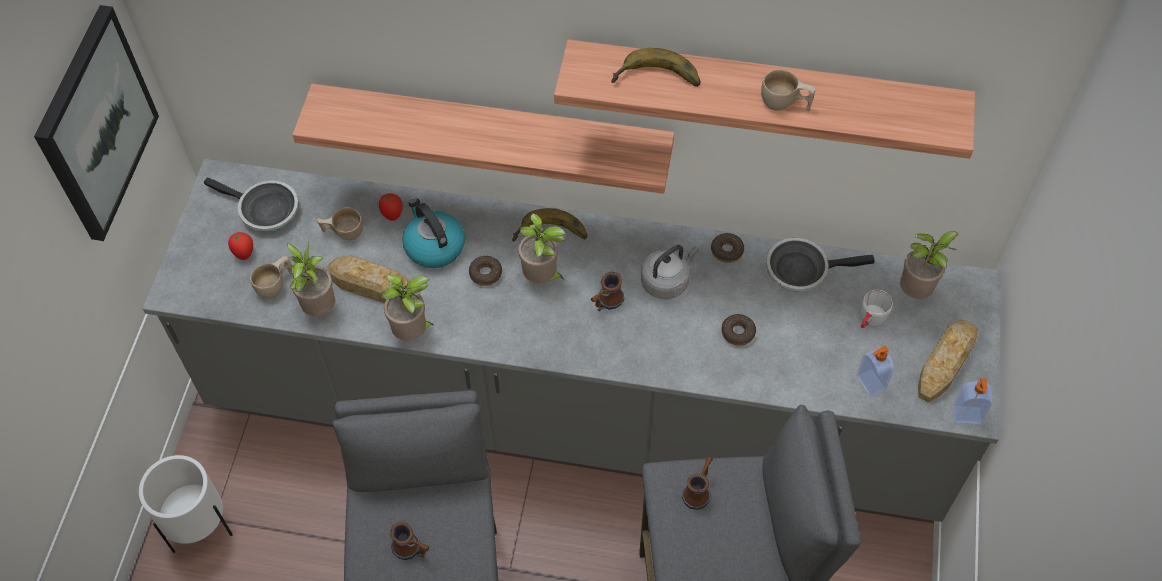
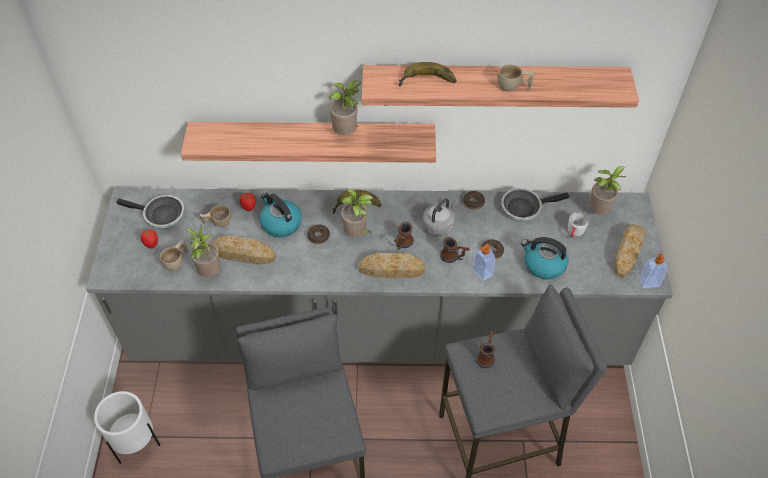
camera: 10 degrees left, 5 degrees down
picture [34,5,159,241] -> none
potted plant [381,274,435,341] -> potted plant moved to [329,81,362,135]
mug [390,522,429,560] -> mug moved to [440,237,469,263]
soap dispenser [856,346,894,397] -> soap dispenser moved to [472,244,496,281]
none -> bread [359,253,425,278]
none -> kettle [521,237,569,279]

